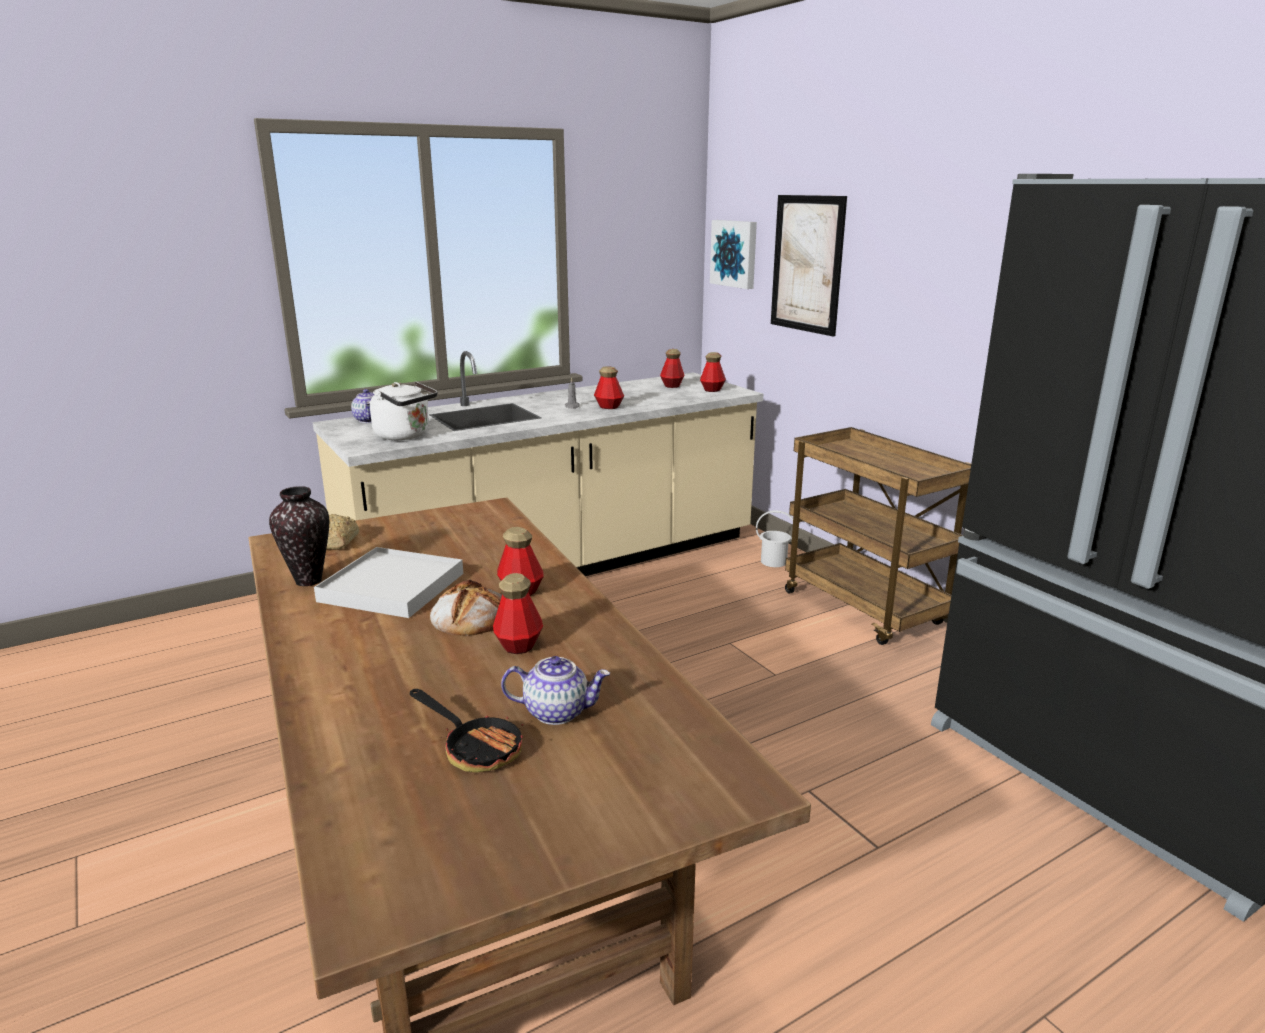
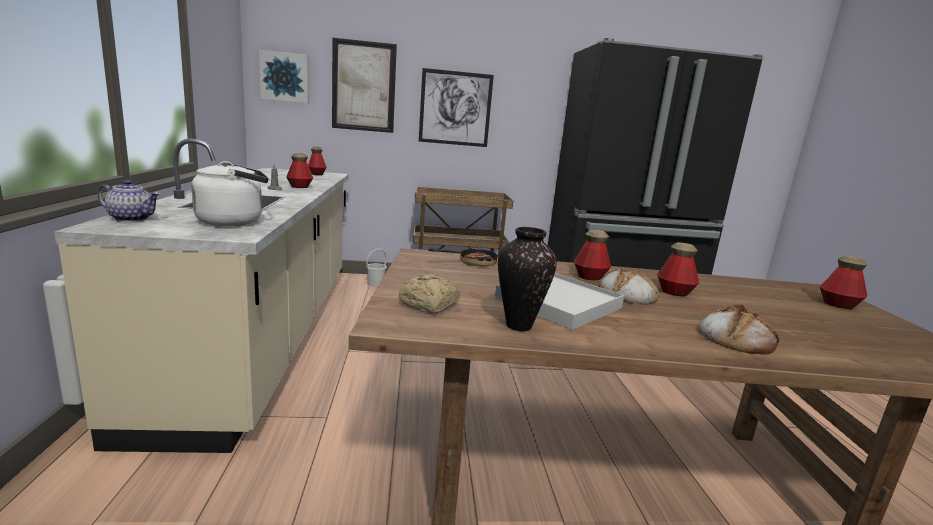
camera: 65 degrees left, 5 degrees down
frying pan [410,689,524,772] -> frying pan moved to [428,246,498,266]
teapot [501,656,610,725] -> none
bottle [660,349,685,388] -> bottle moved to [820,256,868,309]
none -> picture [419,68,494,147]
none -> bread [699,305,779,355]

